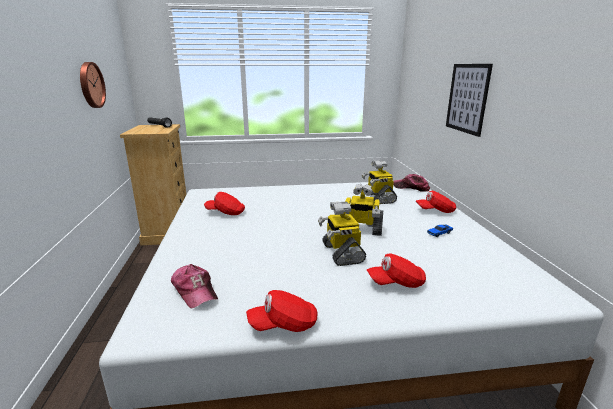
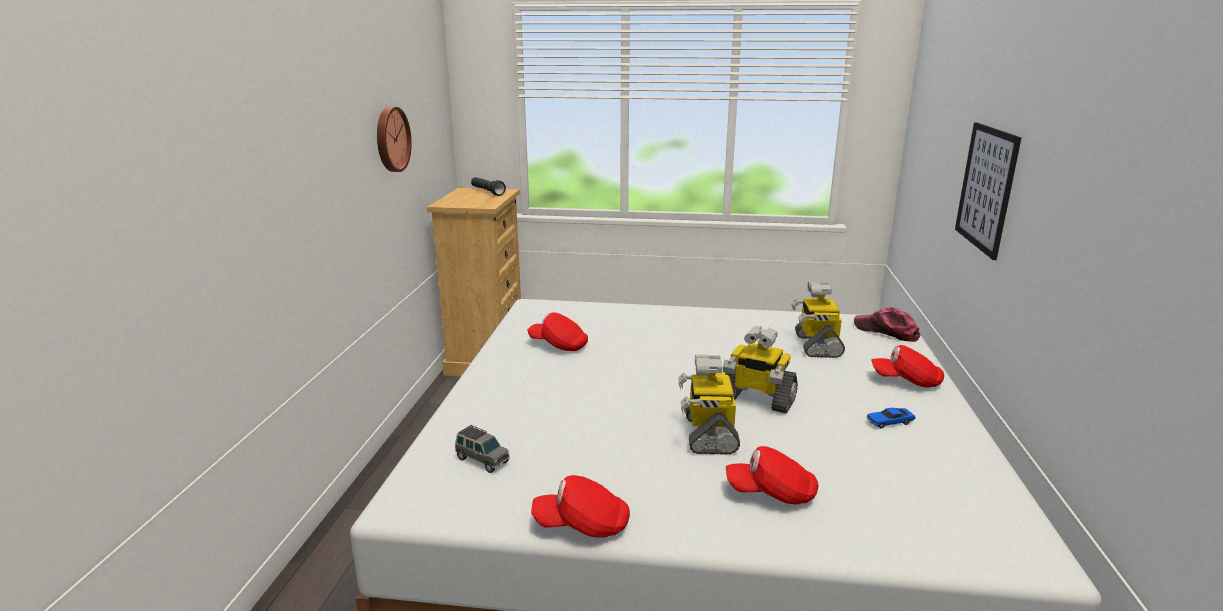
camera: 15 degrees right, 0 degrees up
cap [171,264,218,309] -> grey toy car [455,425,510,473]

